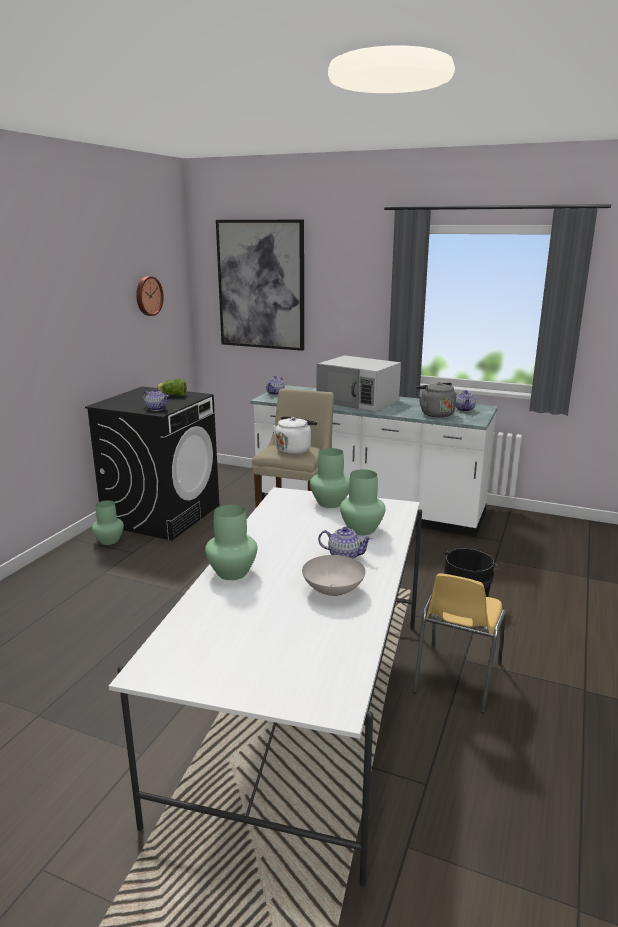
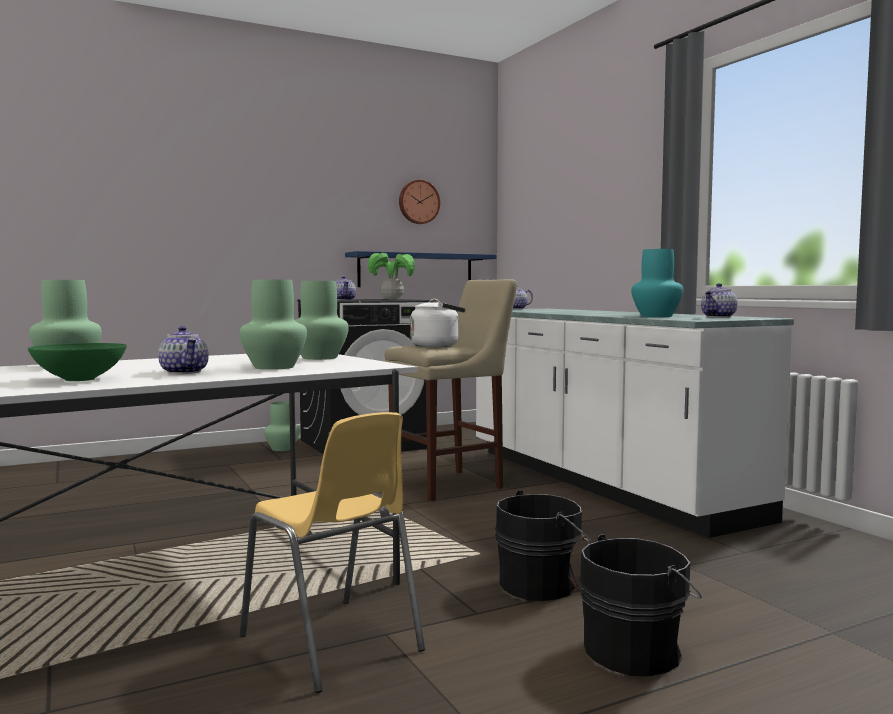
camera: 40 degrees right, 15 degrees down
lettuce [156,379,187,396] -> potted plant [368,253,415,300]
picture [216,219,304,351] -> none
white bowl [302,555,366,596] -> green bowl [28,343,127,381]
white microwave [317,355,401,411] -> none
yellow chair [413,573,506,713] -> yellow chair turned 105 degrees counterclockwise [240,412,425,693]
grey kettle [416,382,456,418] -> turquoise vase [631,249,683,317]
none -> blue shelf [345,251,496,287]
none -> black bucket [579,534,702,676]

